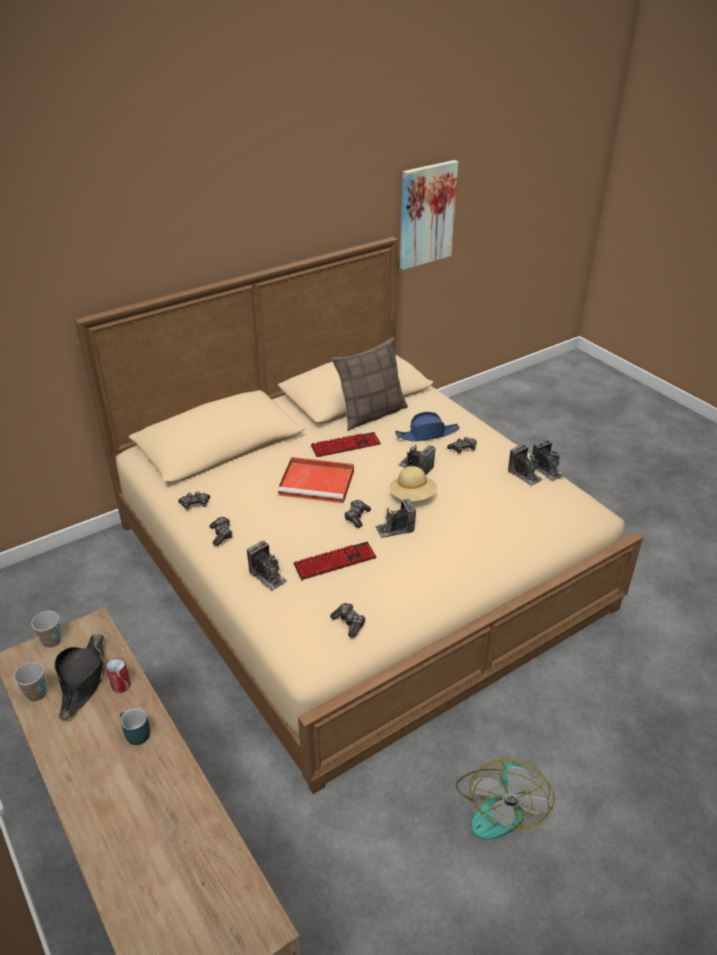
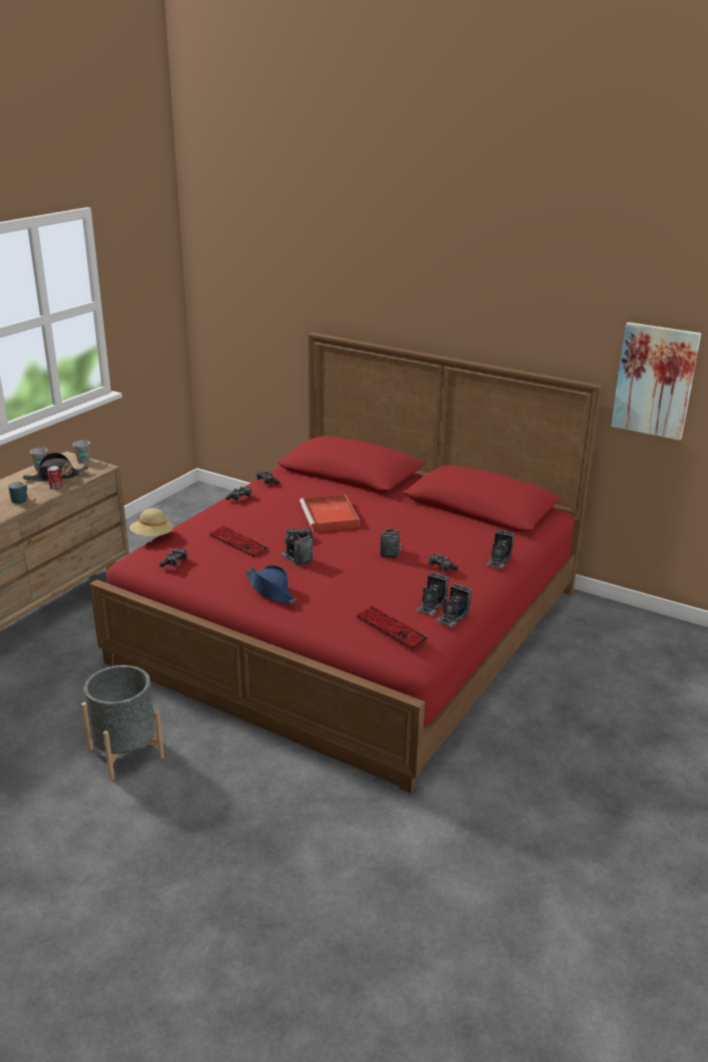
camera: 65 degrees right, 10 degrees down
beige bed [75,237,643,794] -> red bed [90,332,602,793]
camera [247,541,287,591] -> camera moved to [487,530,514,569]
keyboard [311,432,381,457] -> keyboard moved to [356,605,428,649]
pillow [332,337,408,431] -> none
beige hat [389,466,437,501] -> beige hat moved to [130,508,174,537]
blue hat [395,412,459,442] -> blue hat moved to [245,565,297,604]
fan [455,759,555,840] -> grey planter [82,665,164,780]

